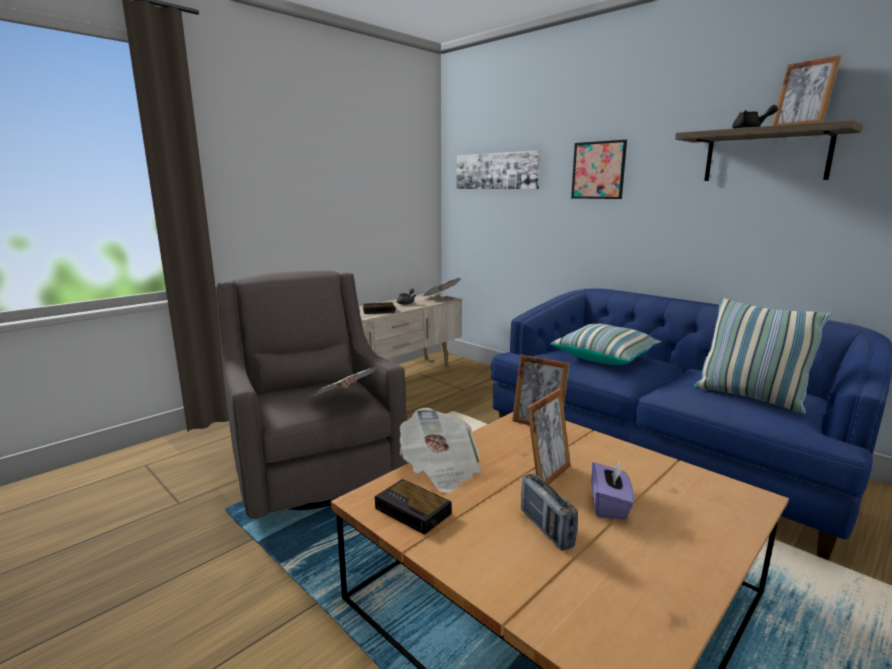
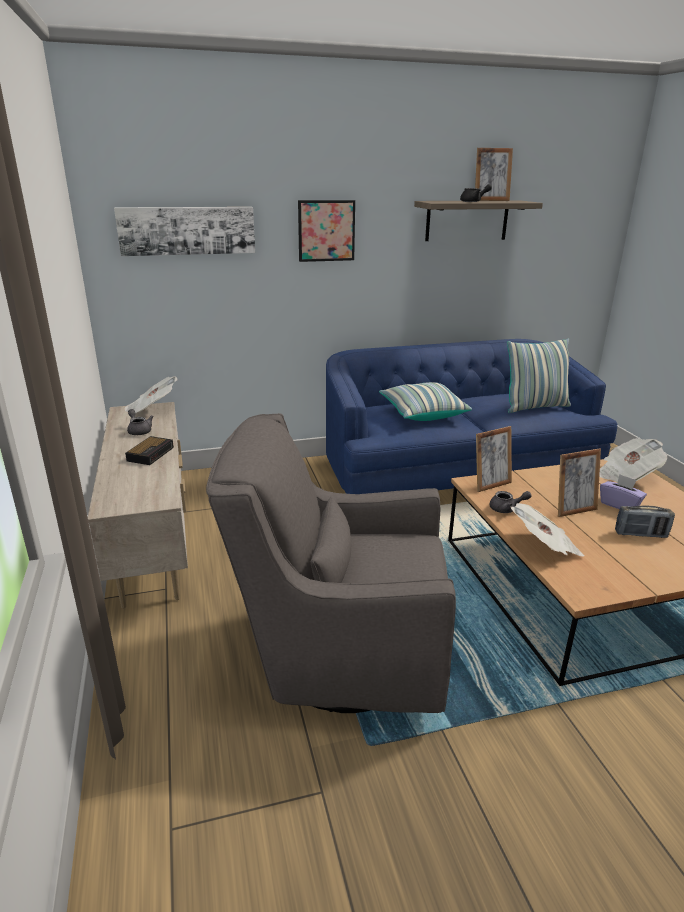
camera: 60 degrees left, 10 degrees up
newspaper [307,367,378,398] -> newspaper moved to [599,438,667,482]
alarm clock [375,479,451,535] -> none
picture frame [527,388,571,485] -> picture frame turned 90 degrees clockwise [558,448,601,517]
none -> grey teapot [490,491,532,513]

